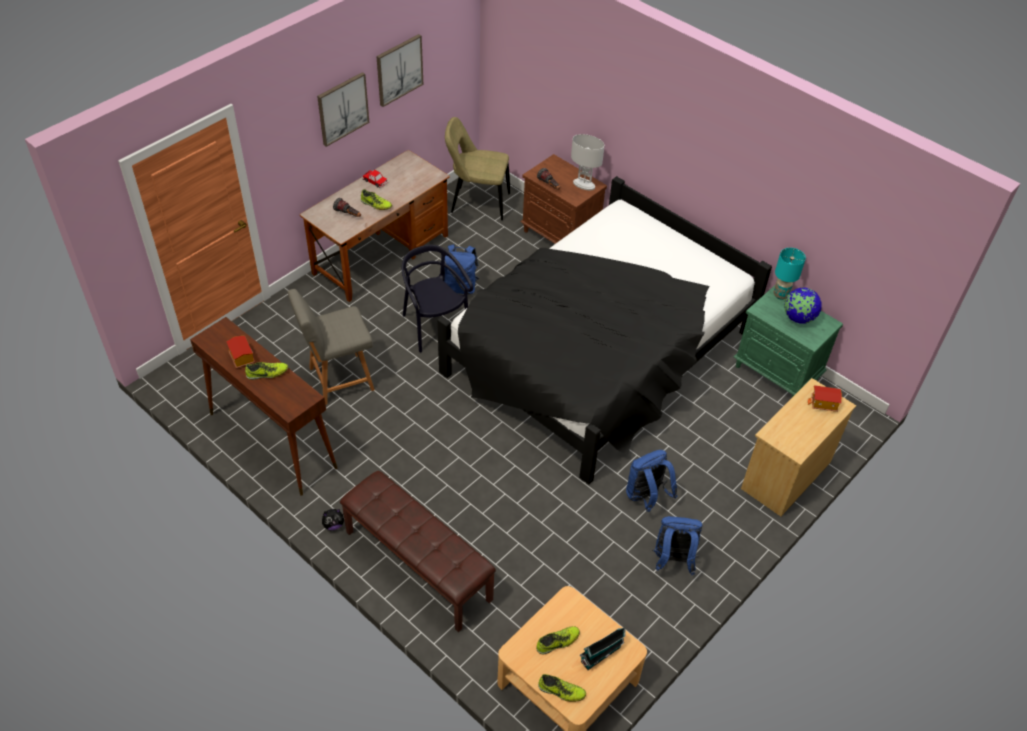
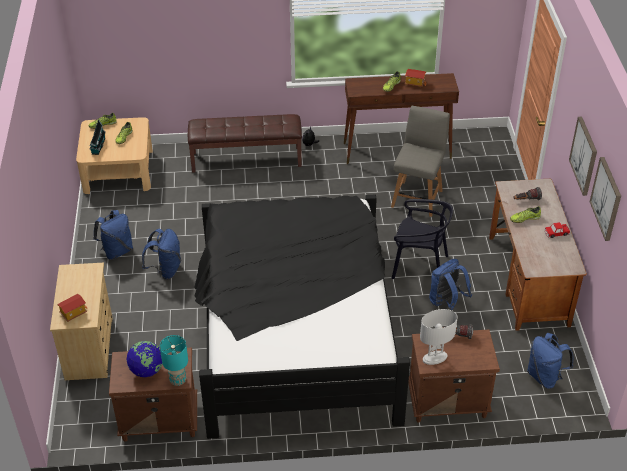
camera: 135 degrees right, 5 degrees down
beige chair [445,117,510,220] -> blue backpack [527,333,573,389]
green nightstand [734,285,843,397] -> brown nightstand [109,347,197,441]

